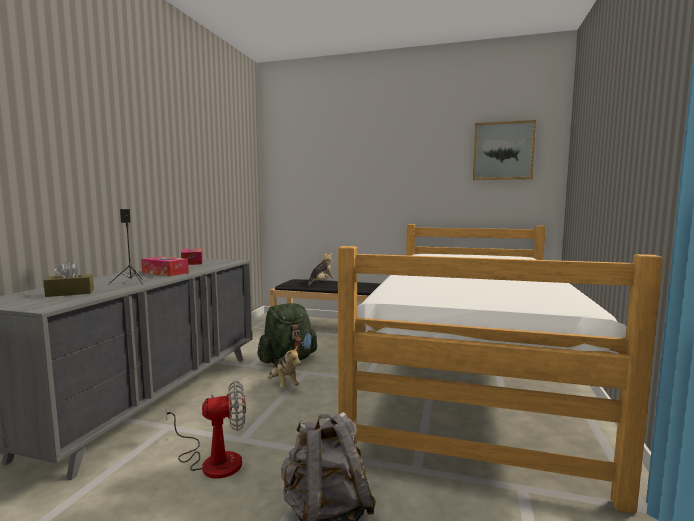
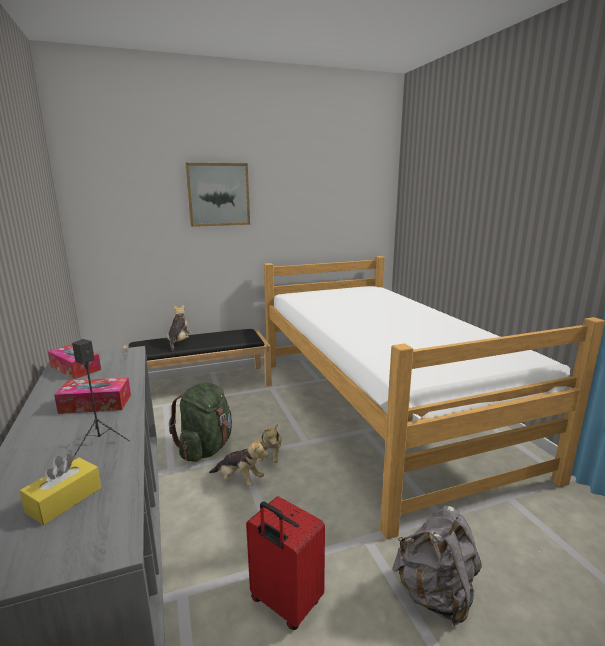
camera: 35 degrees left, 10 degrees up
brown tissue box [43,261,94,297] -> yellow tissue box [20,454,101,525]
fan [166,381,246,479] -> red suitcase [246,496,325,630]
picture [473,120,536,180] -> picture moved to [186,163,250,227]
none -> plush toy [258,424,282,463]

